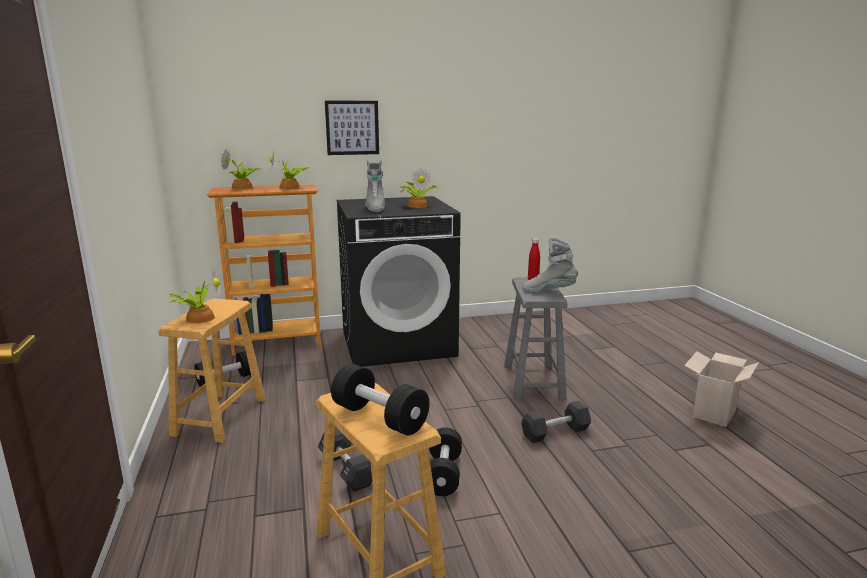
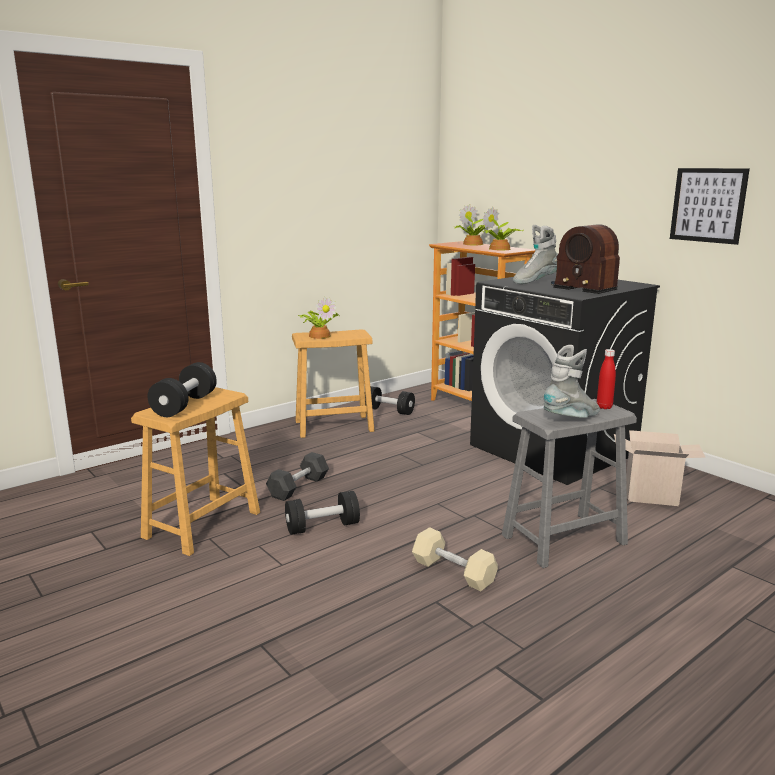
camera: 65 degrees right, 0 degrees up
picture [325,101,379,155] -> picture moved to [670,168,750,245]
potted plant [400,168,438,208] -> radio [551,224,620,294]
black dumbbell [521,401,591,443] -> beige dumbbell [412,527,498,591]
grey boot [522,237,578,292] -> grey boot turned 75 degrees clockwise [543,345,600,418]
cardboard box [684,351,759,427] -> cardboard box moved to [614,430,705,506]

